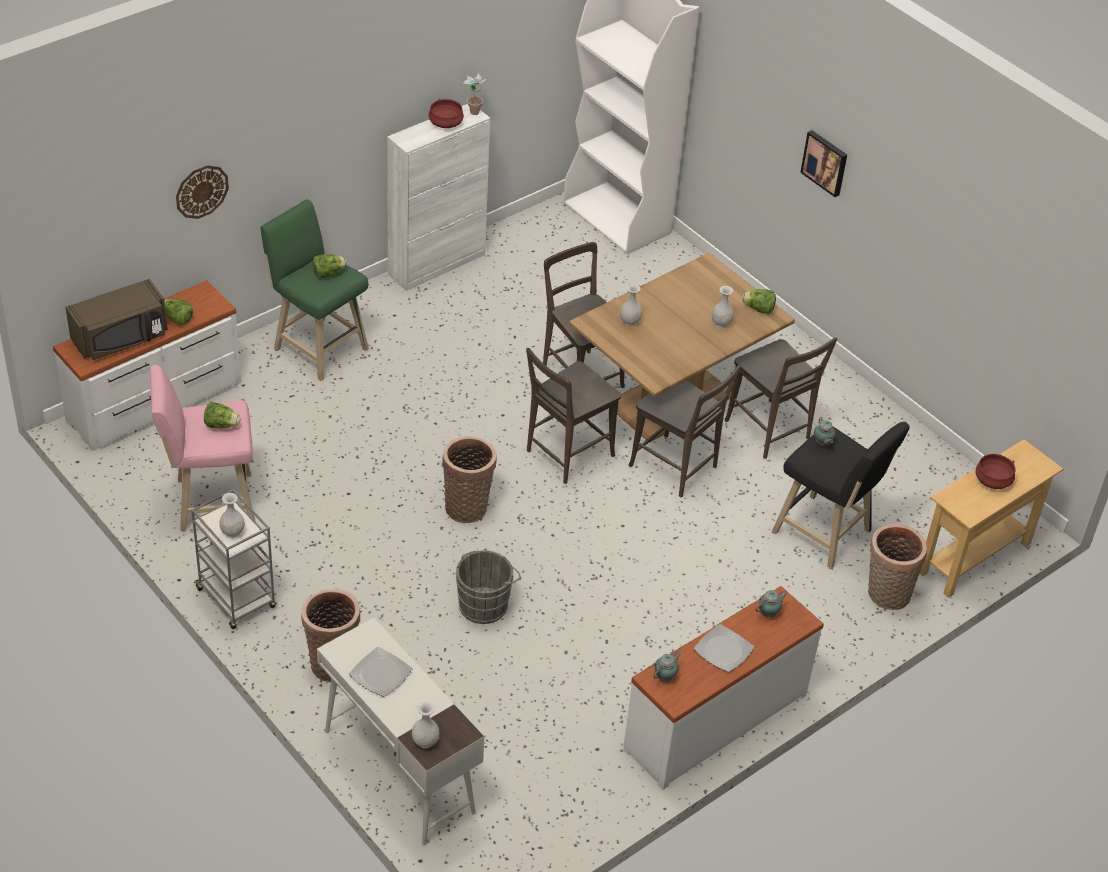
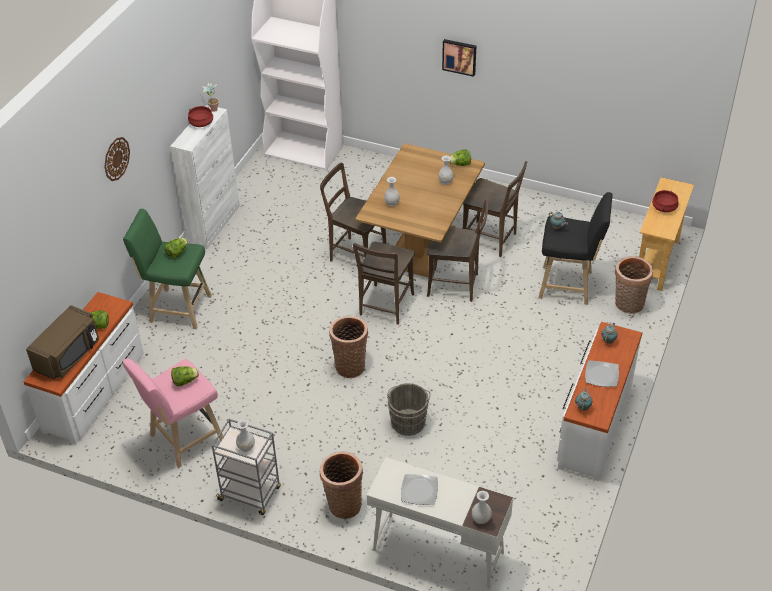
camera: 25 degrees left, 0 degrees up
wall clock [176,165,229,219] -> wall clock moved to [105,137,130,181]

